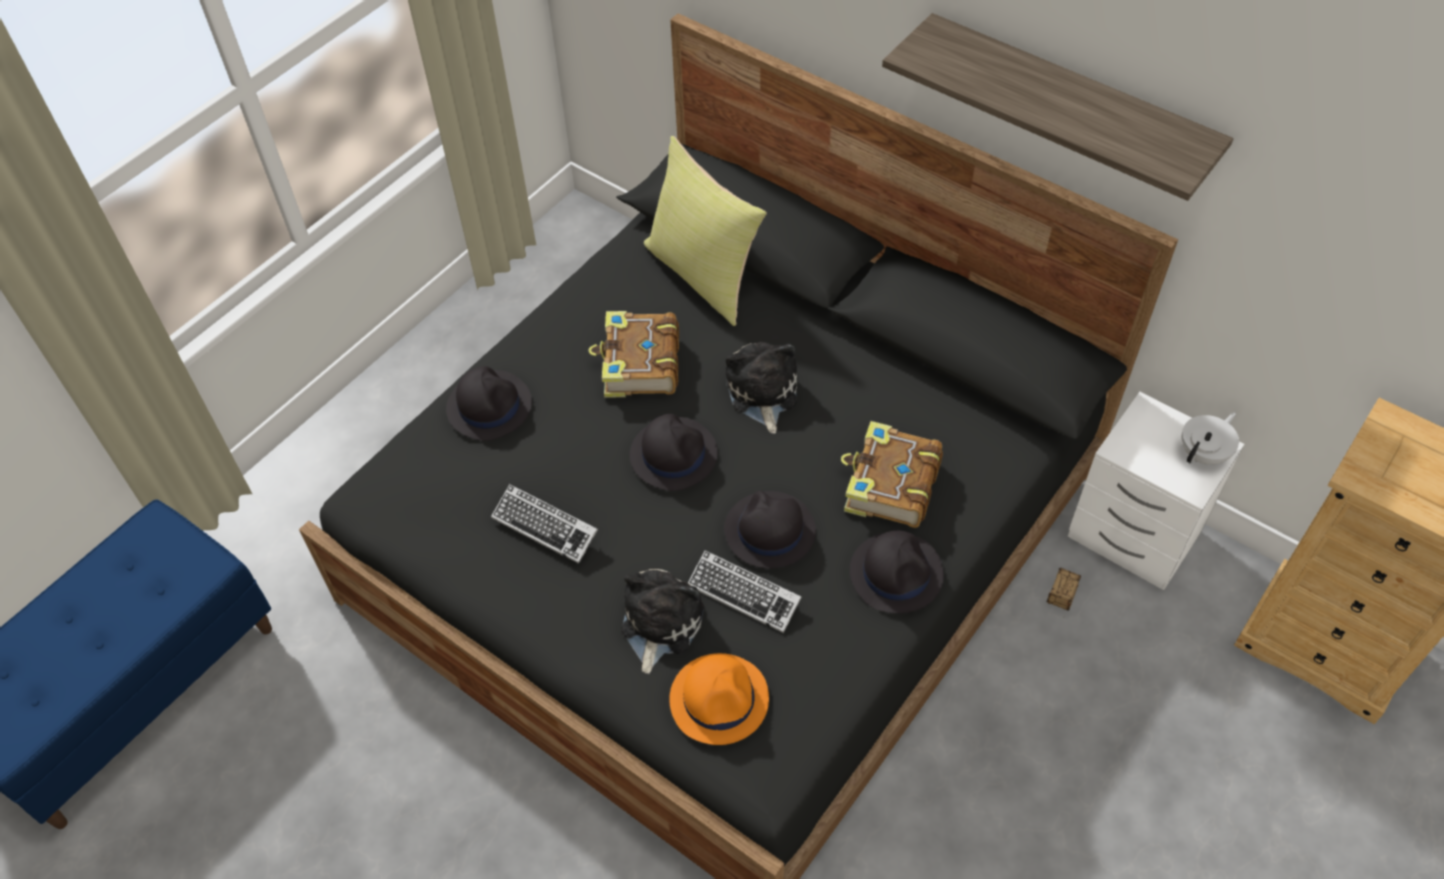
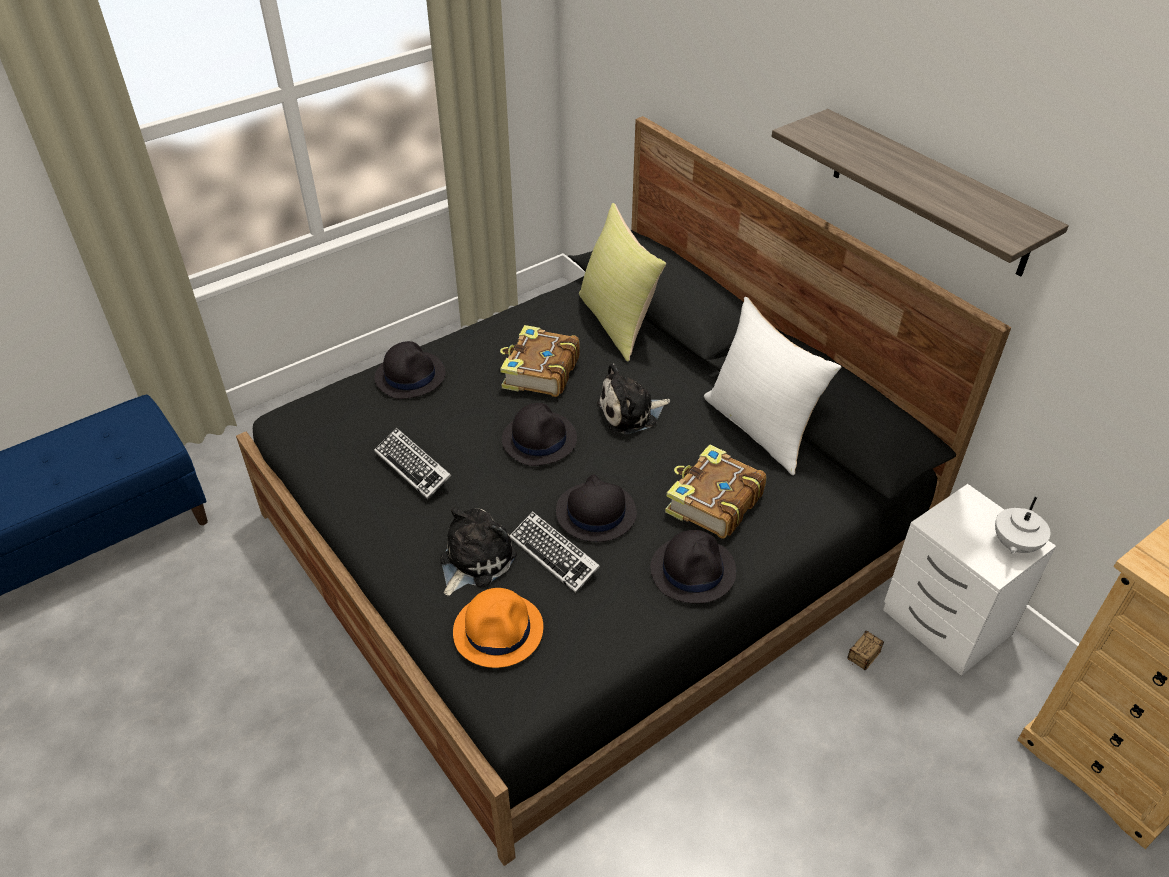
camera: 15 degrees right, 10 degrees down
plush toy [726,342,798,434] -> plush toy turned 120 degrees counterclockwise [597,363,670,434]
white teapot [1182,412,1239,465] -> white teapot turned 150 degrees clockwise [995,497,1050,554]
none -> white pillow [704,297,841,475]

